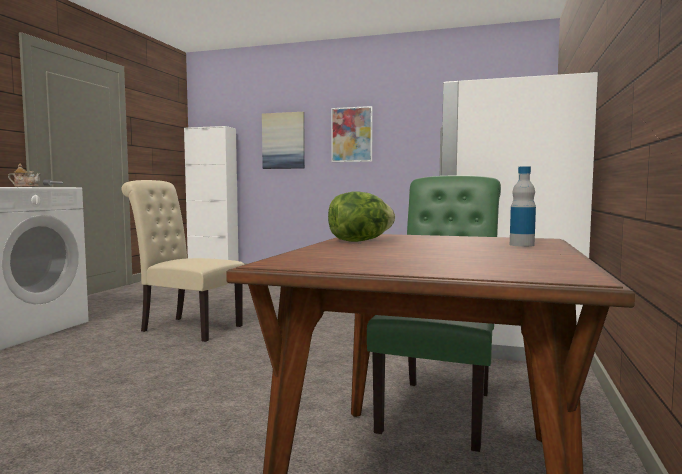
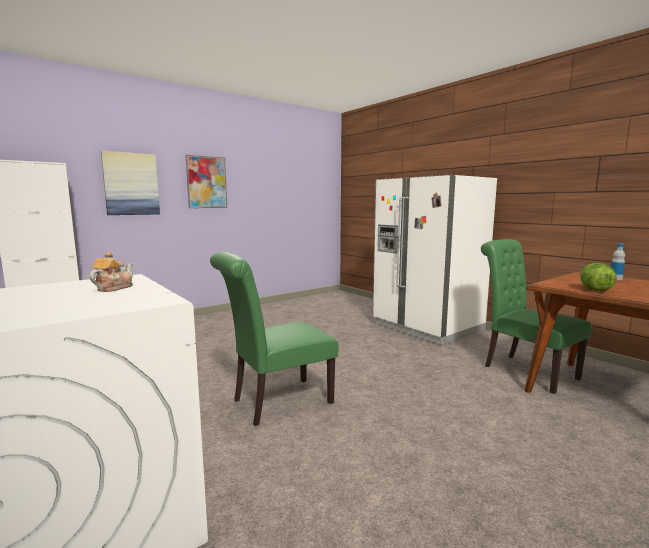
camera: 55 degrees left, 5 degrees up
beige chair [122,180,245,342] -> green chair [210,252,338,426]

